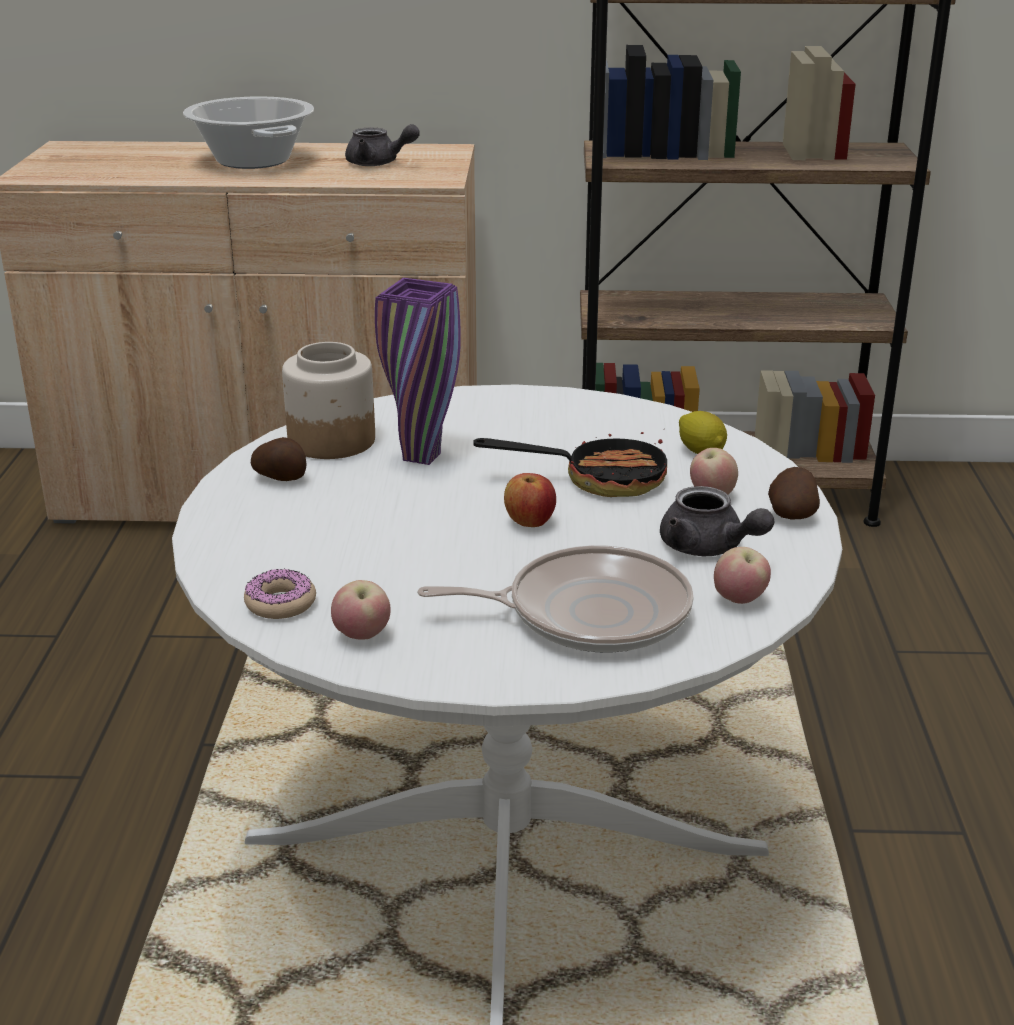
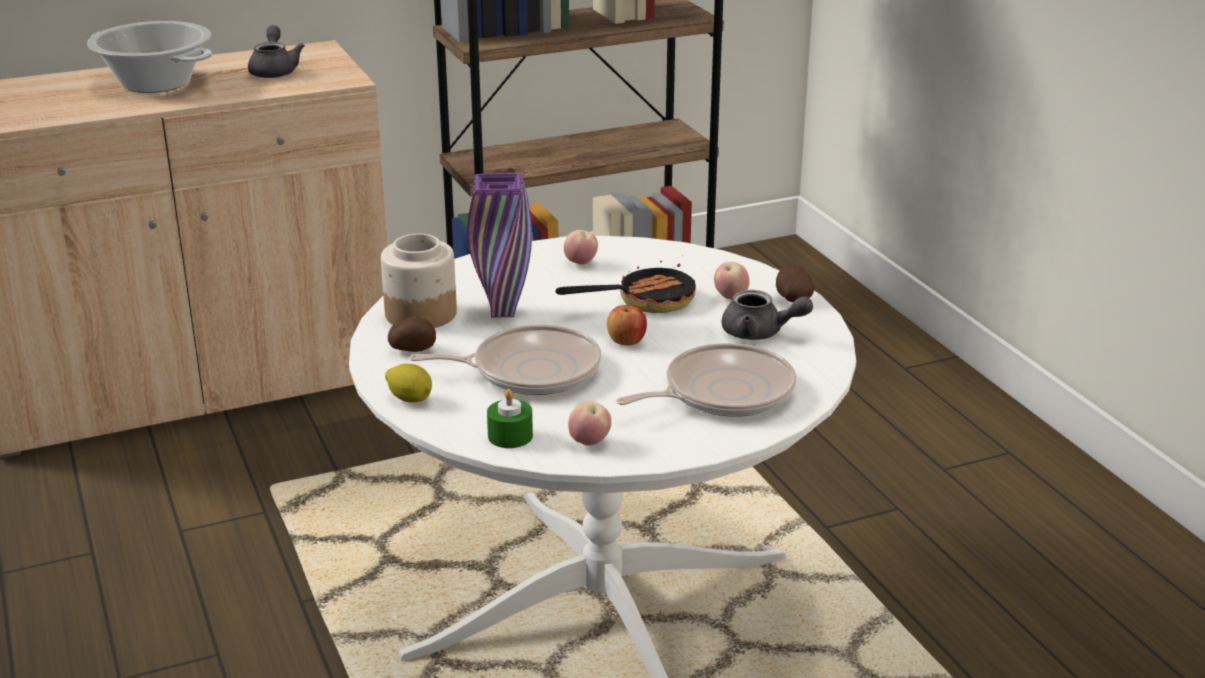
camera: 25 degrees left, 0 degrees up
donut [244,569,316,619] -> green candle [487,389,533,448]
grey teapot [345,124,420,166] -> grey teapot turned 90 degrees counterclockwise [248,25,305,78]
lemon [679,411,727,454] -> lemon moved to [385,364,432,402]
apple [714,547,771,604] -> apple moved to [564,230,598,265]
none -> frying pan [409,325,601,395]

